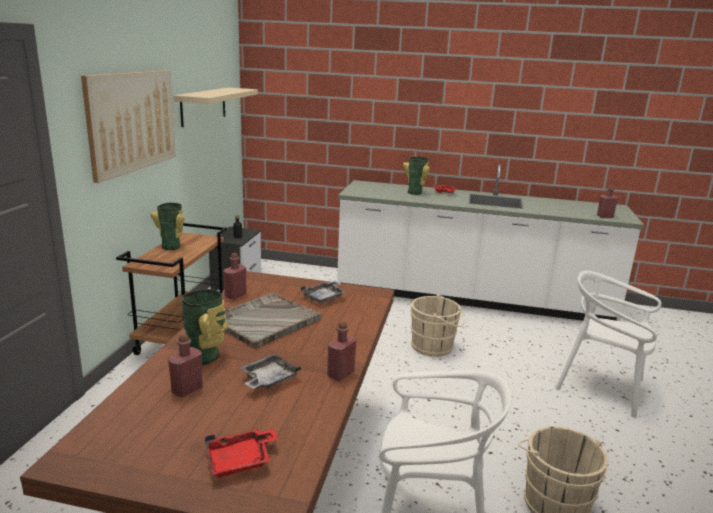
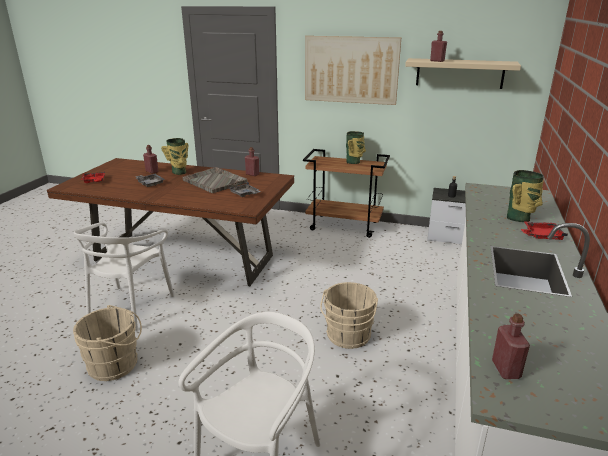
camera: 95 degrees right, 5 degrees up
red bottle [327,321,356,381] -> red bottle moved to [430,31,447,62]

